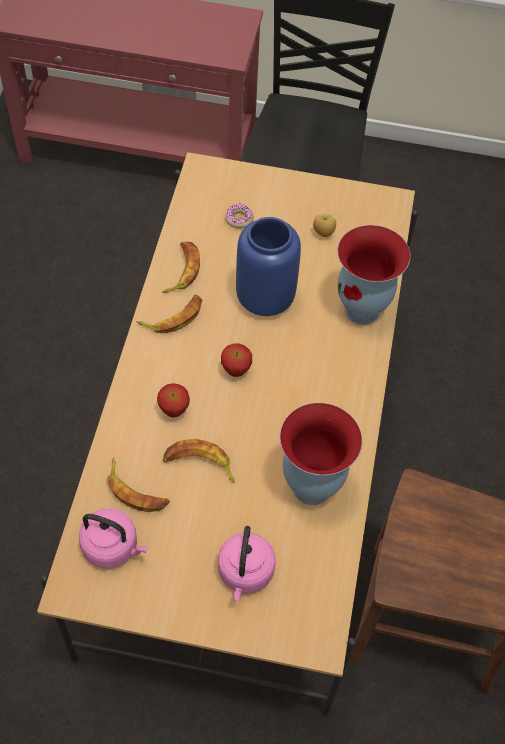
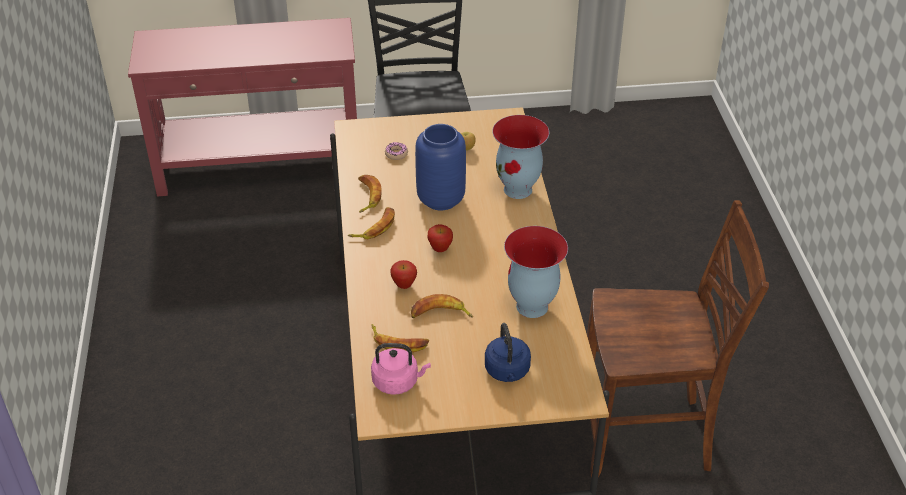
camera: 15 degrees left, 15 degrees down
pink kettle [218,526,276,600] -> blue kettle [485,323,531,382]

